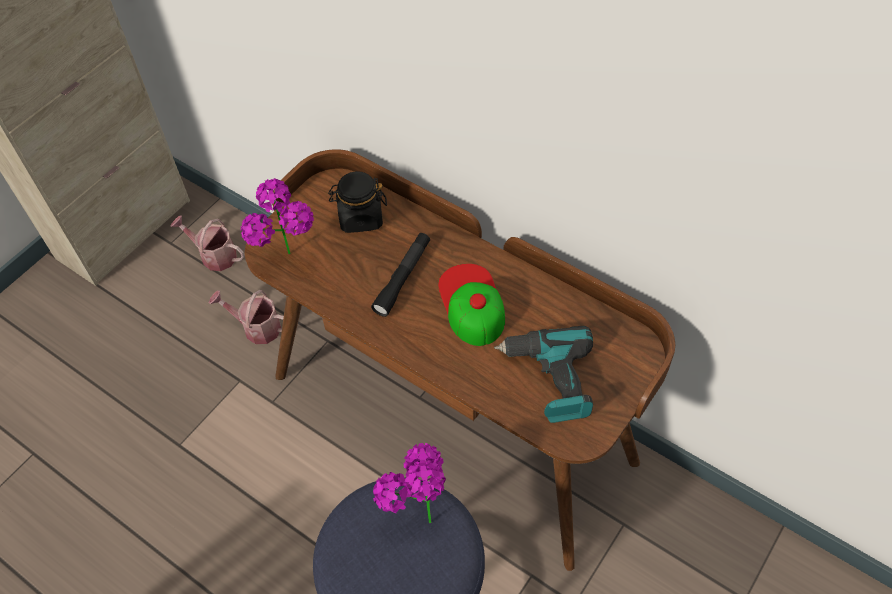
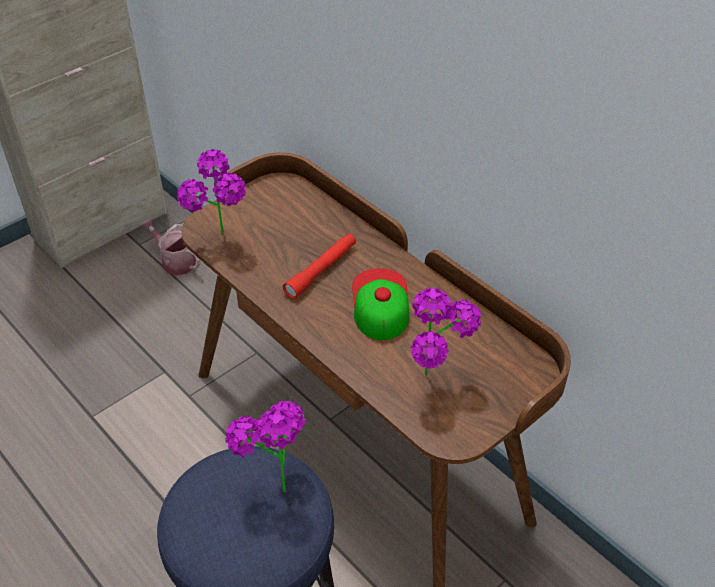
camera: 10 degrees right, 10 degrees down
watering can [209,290,284,344] -> none
black jar [328,171,387,233] -> none
black flashlight [371,233,430,317] -> red flashlight [283,233,356,299]
power drill [494,326,593,423] -> potted plant [410,287,481,375]

